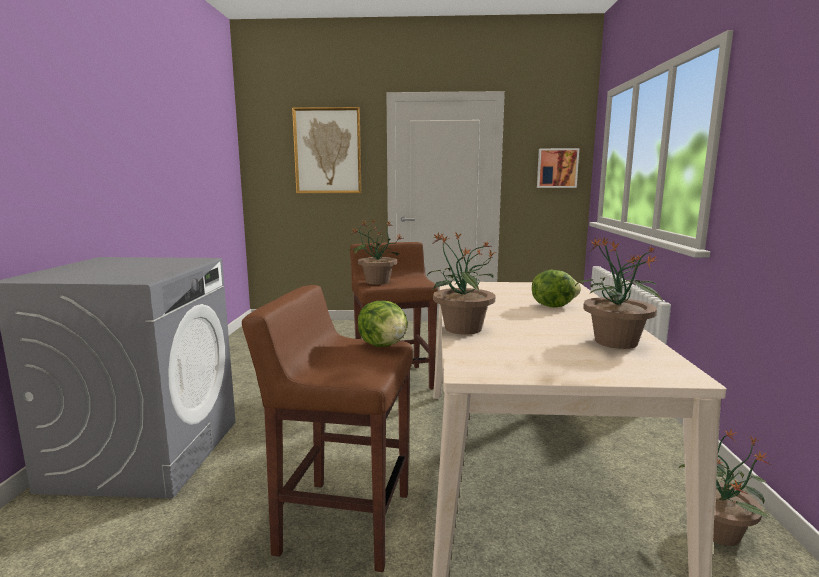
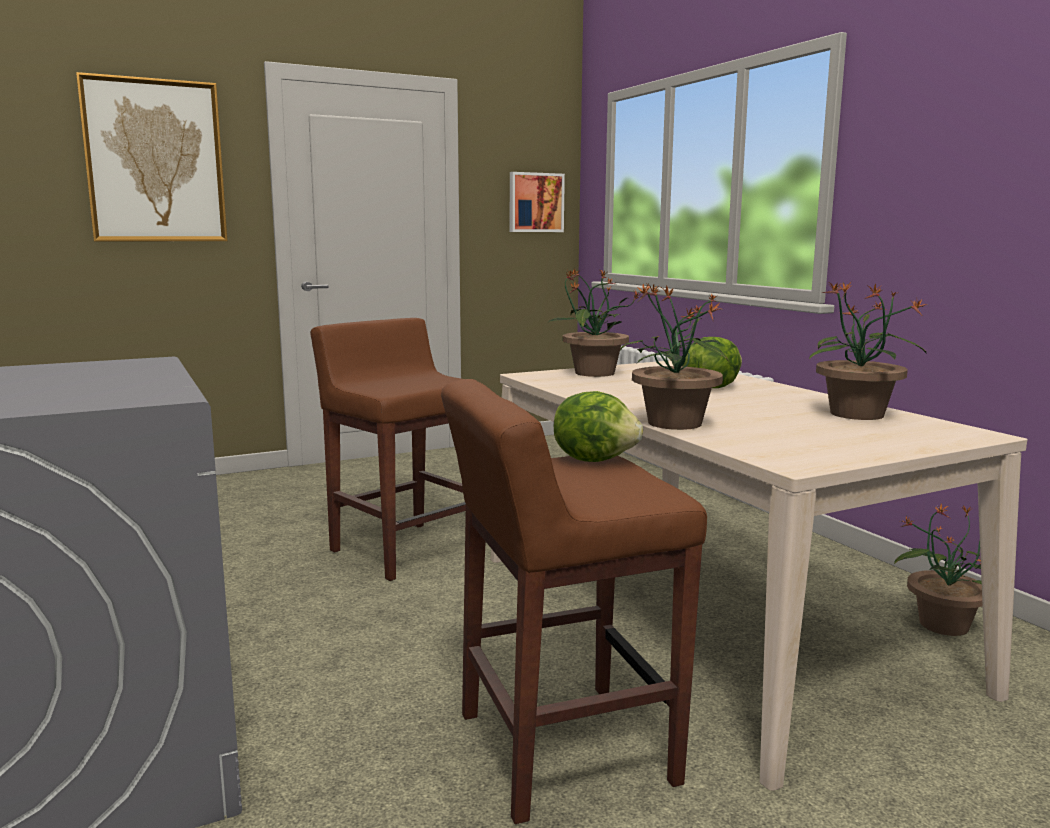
camera: 30 degrees left, 0 degrees up
potted plant [350,219,404,285] -> potted plant moved to [547,269,641,377]

